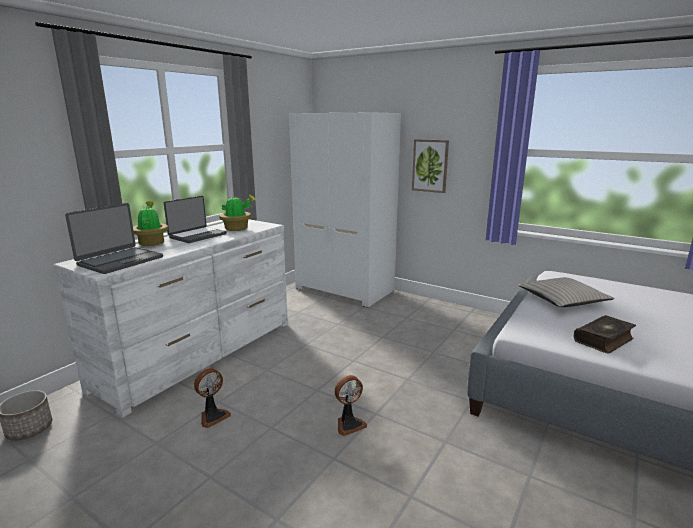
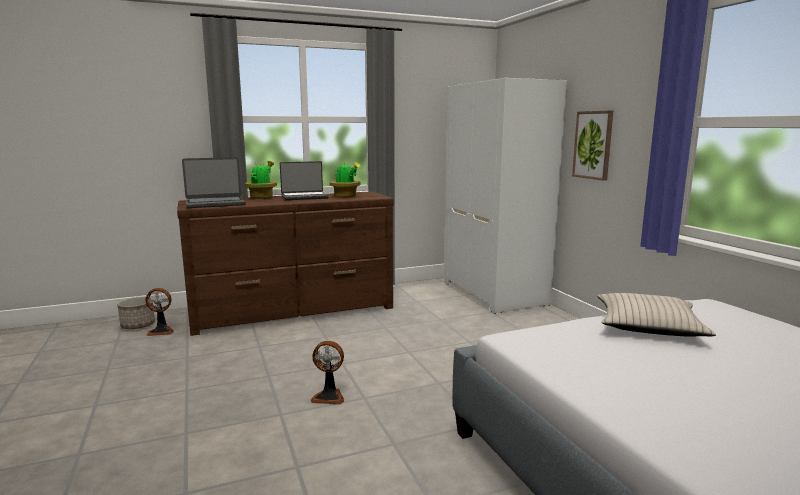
camera: 35 degrees right, 5 degrees down
white dresser [53,219,288,417] -> brown dresser [177,191,394,336]
fan [194,368,231,428] -> fan moved to [145,288,174,336]
book [574,315,636,353] -> none

